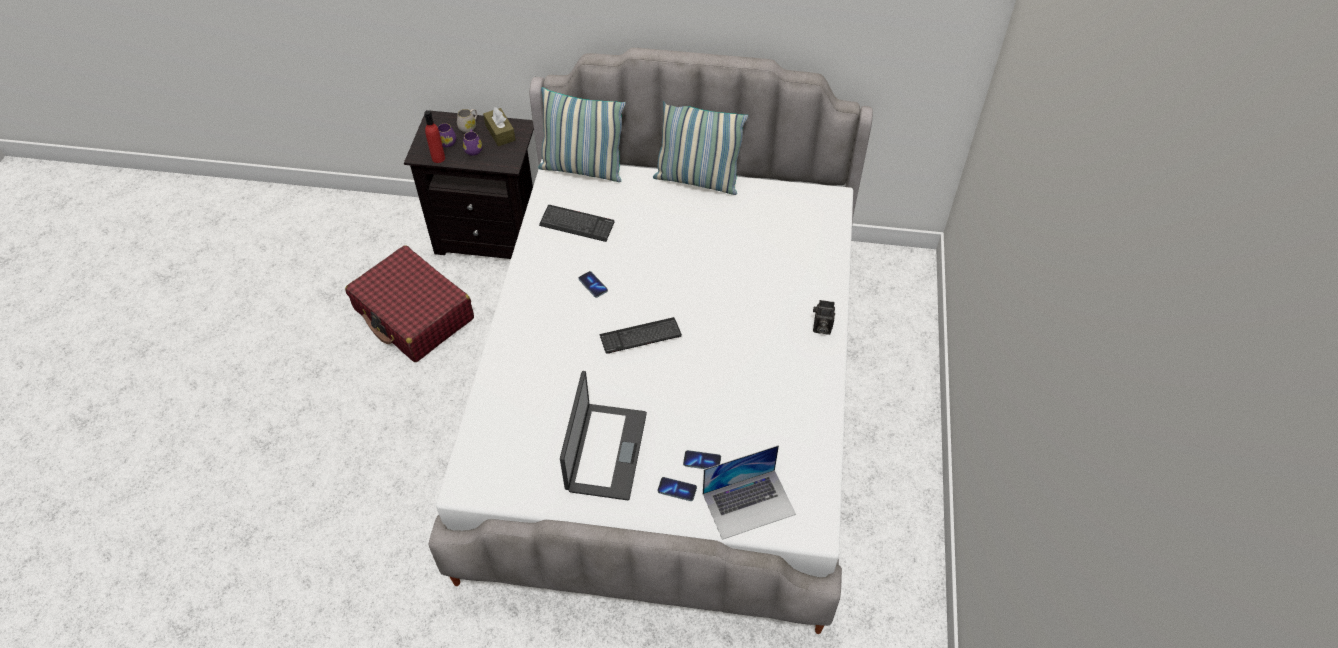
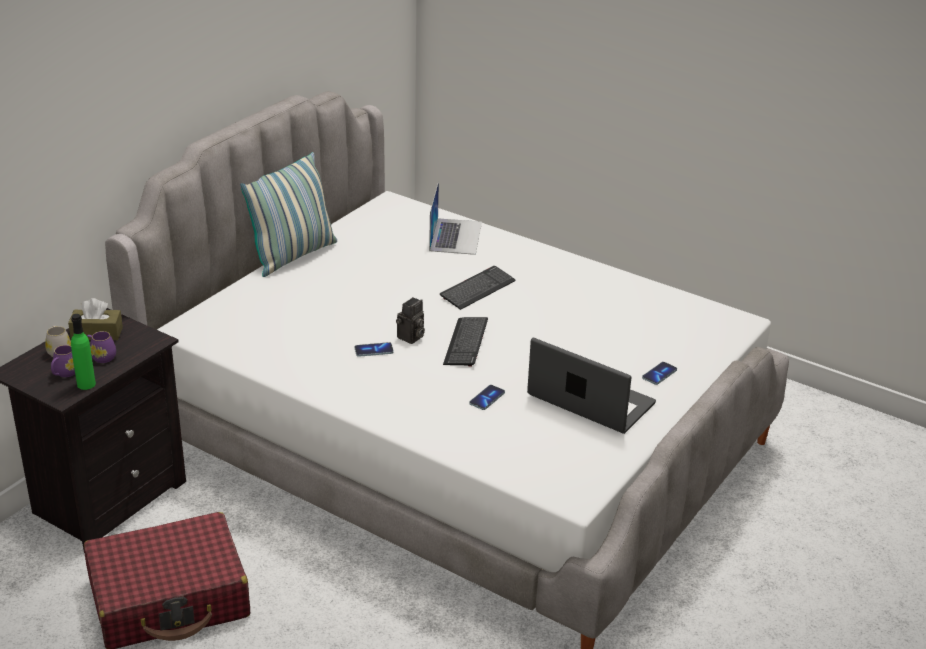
camera: 65 degrees left, 20 degrees down
red bottle [424,110,445,163] -> green bottle [71,314,96,390]
pillow [538,87,626,182] -> none
keyboard [539,205,615,242] -> keyboard moved to [440,266,516,310]
phone [683,450,721,469] -> phone moved to [469,385,505,410]
laptop [703,445,796,540] -> laptop moved to [429,181,482,255]
camera [813,300,835,335] -> camera moved to [396,297,425,344]

